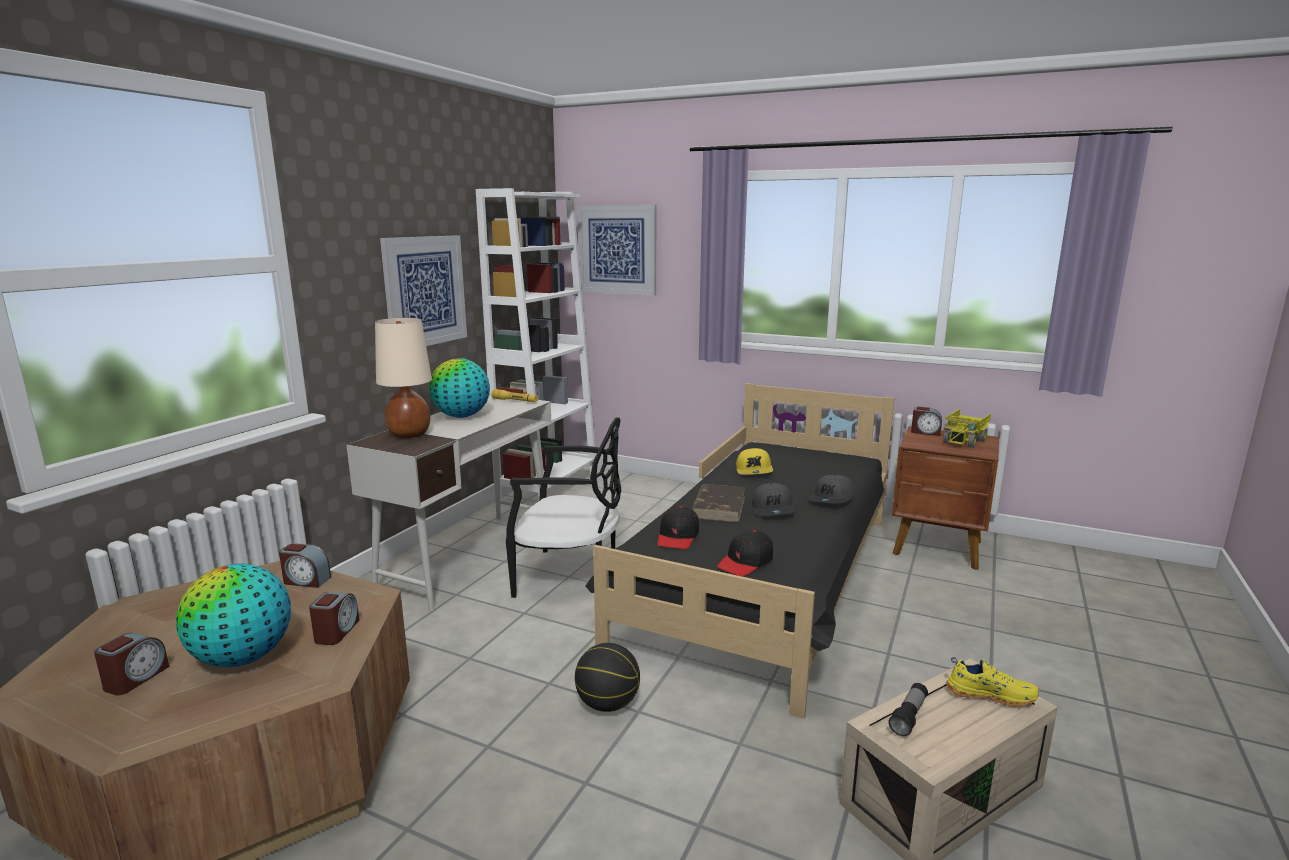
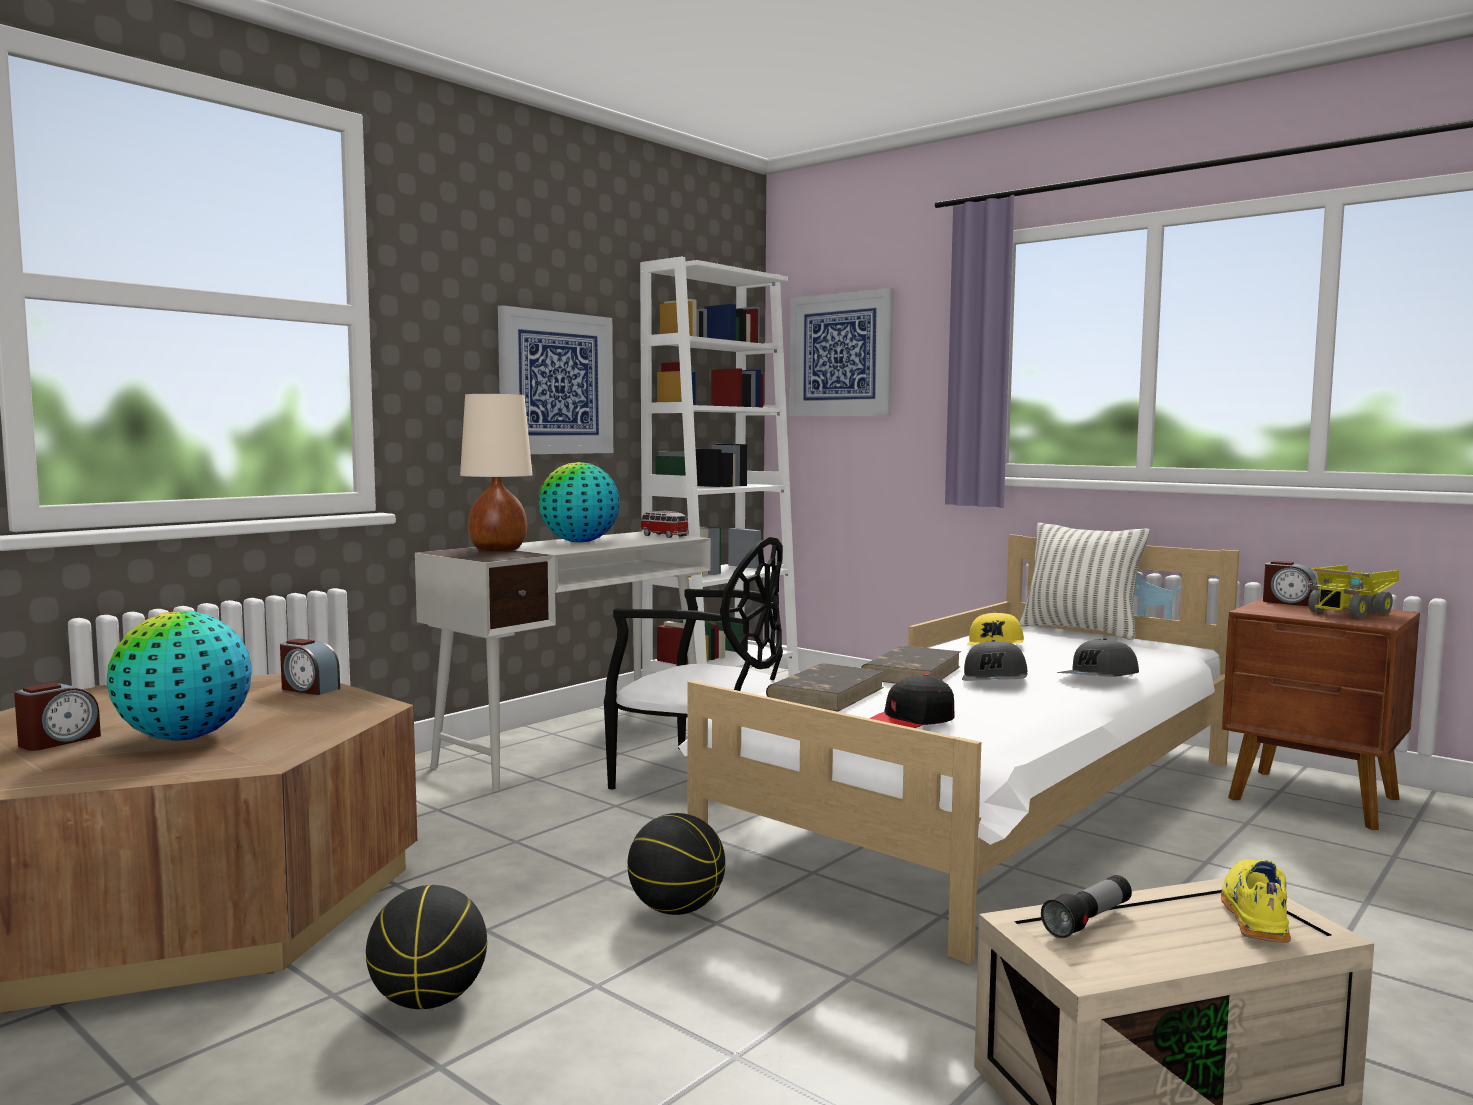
camera: 15 degrees right, 10 degrees down
alarm clock [309,592,359,645] -> none
yellow flashlight [491,389,538,402] -> toy car [640,511,689,538]
black bed [585,383,894,719] -> white bed [678,534,1239,964]
black cap [657,506,699,549] -> brown book [766,663,884,712]
yellow shoe [946,657,1039,707] -> yellow shoe turned 105 degrees counterclockwise [1221,859,1291,943]
none -> basketball [366,885,487,1009]
none -> pillow [1020,523,1150,640]

